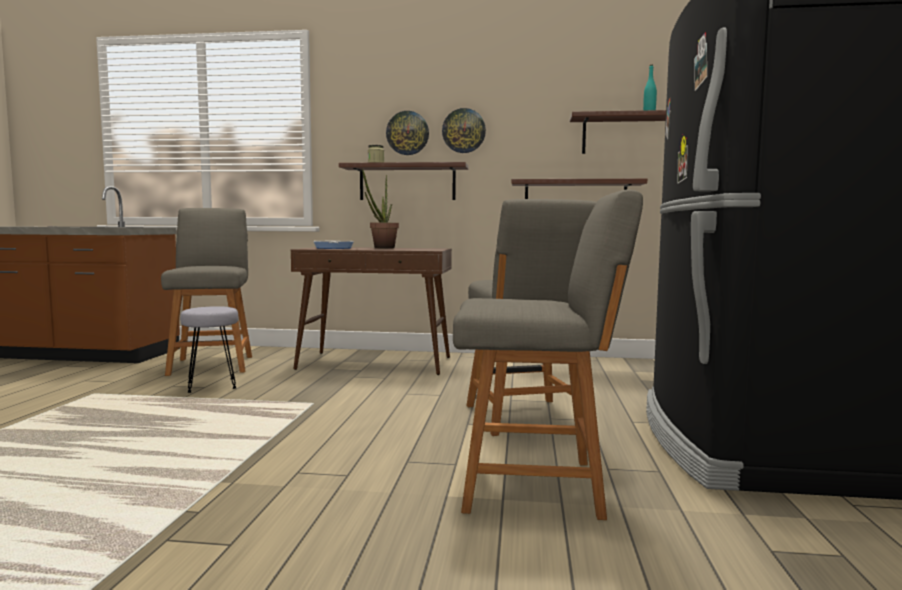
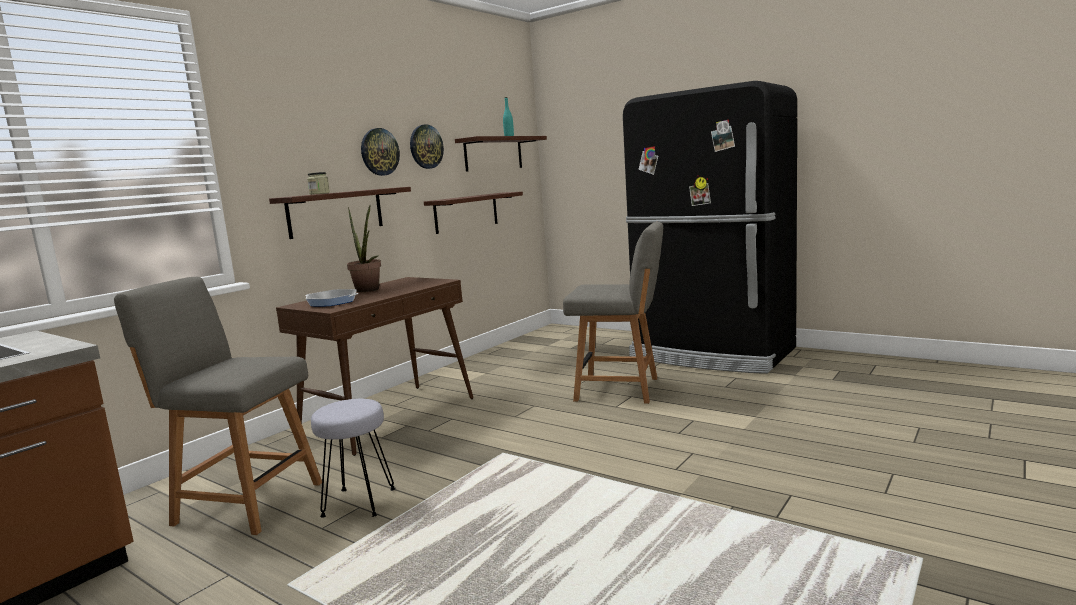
camera: 60 degrees left, 5 degrees up
wall clock [386,111,429,155] -> wall clock moved to [410,124,444,169]
grey chair [453,189,643,520] -> none

